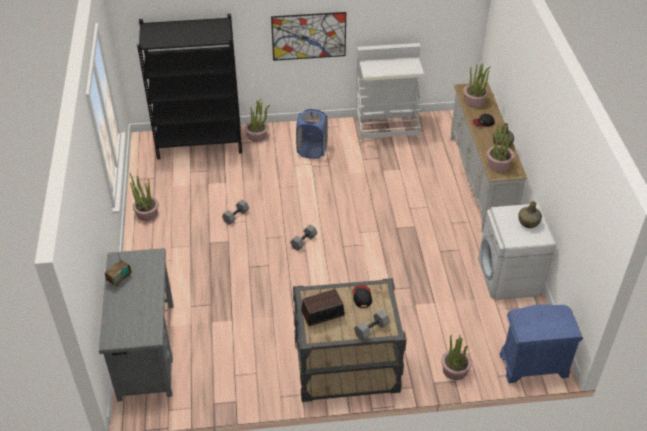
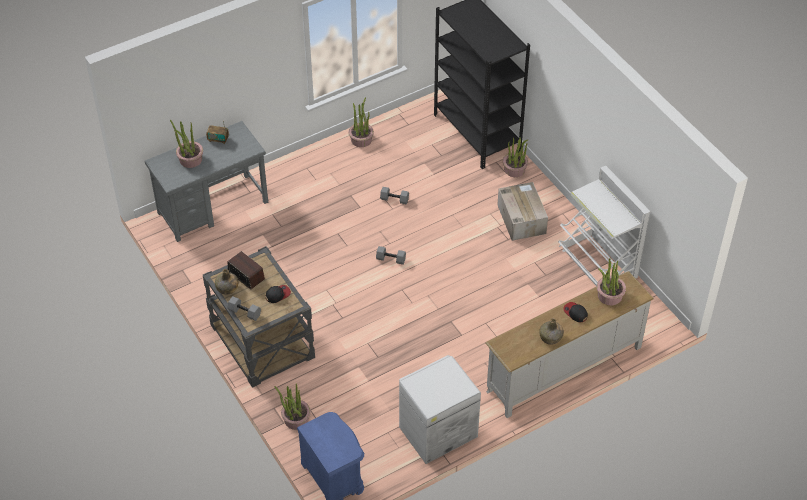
camera: 65 degrees right, 5 degrees up
picture [271,12,346,61] -> none
blue laundry basket [296,109,328,159] -> cardboard box [497,182,548,241]
potted plant [487,124,514,171] -> potted plant moved to [170,120,203,168]
green bottle [518,201,542,228] -> green bottle moved to [215,269,238,295]

